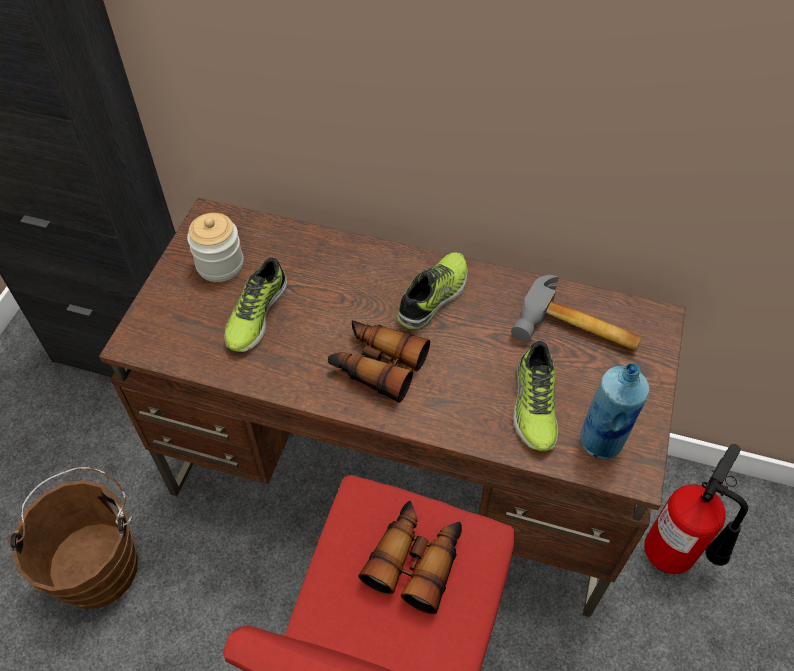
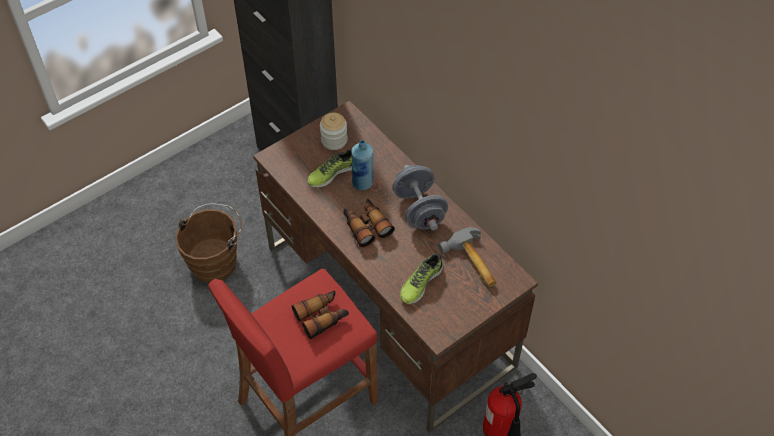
camera: 35 degrees right, 0 degrees up
shoe [397,253,467,330] -> grey dumbbell [392,165,448,230]
blue bottle [580,363,650,459] -> blue bottle moved to [351,140,373,191]

